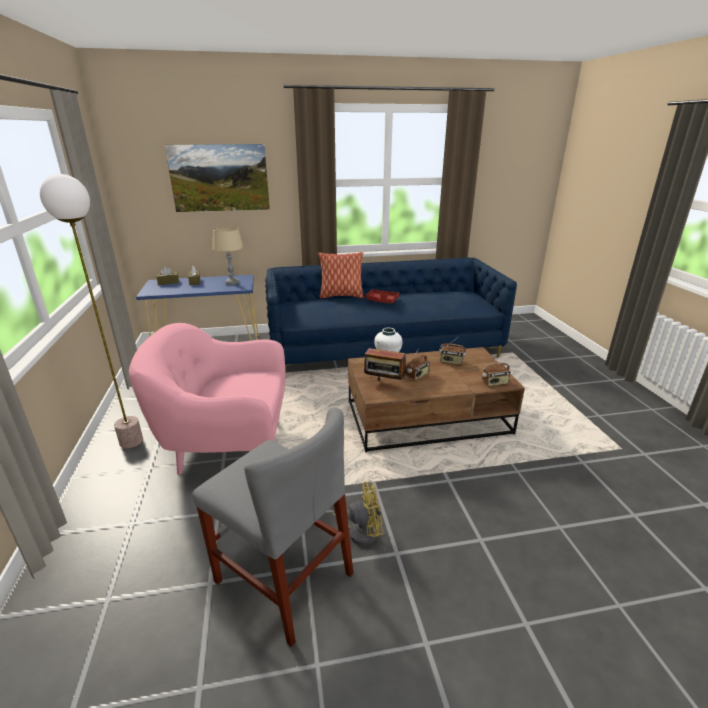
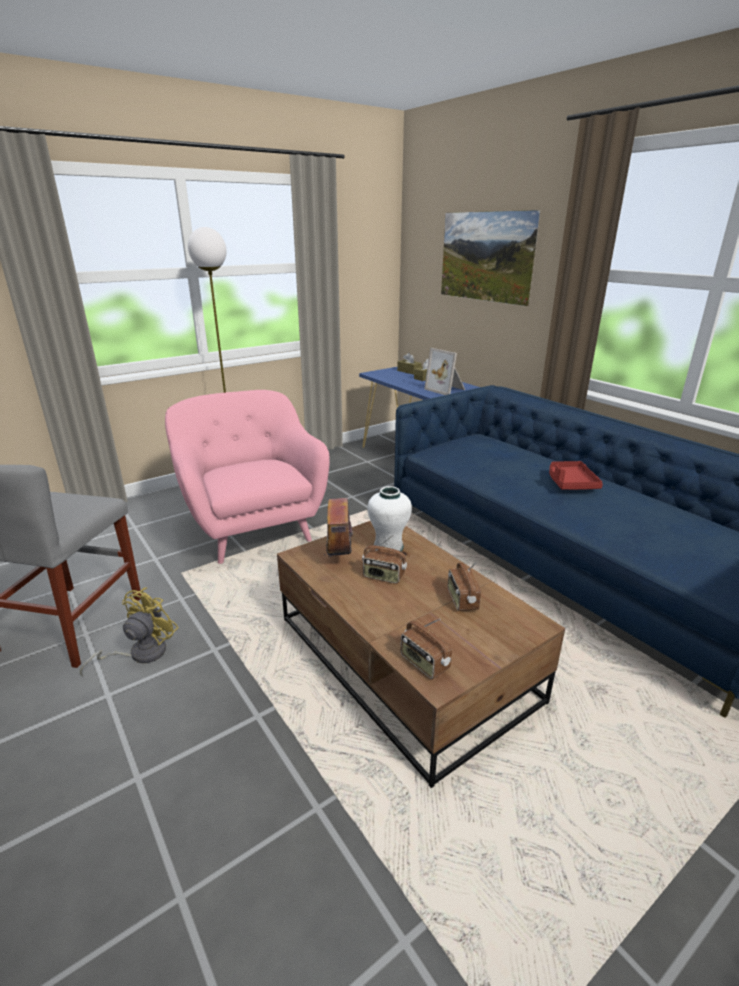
camera: 65 degrees right, 0 degrees up
beige table lamp [212,227,243,285] -> picture frame [424,348,465,395]
pillow [318,252,364,298] -> none
yellow fan [325,482,384,545] -> yellow fan turned 120 degrees counterclockwise [80,587,179,676]

